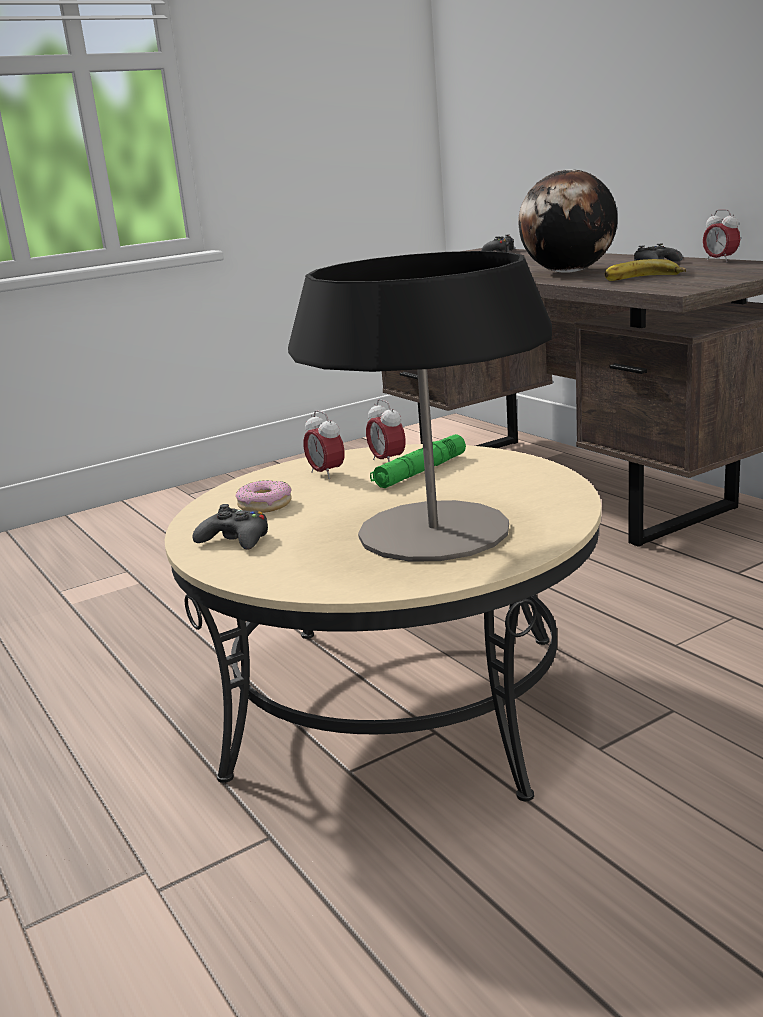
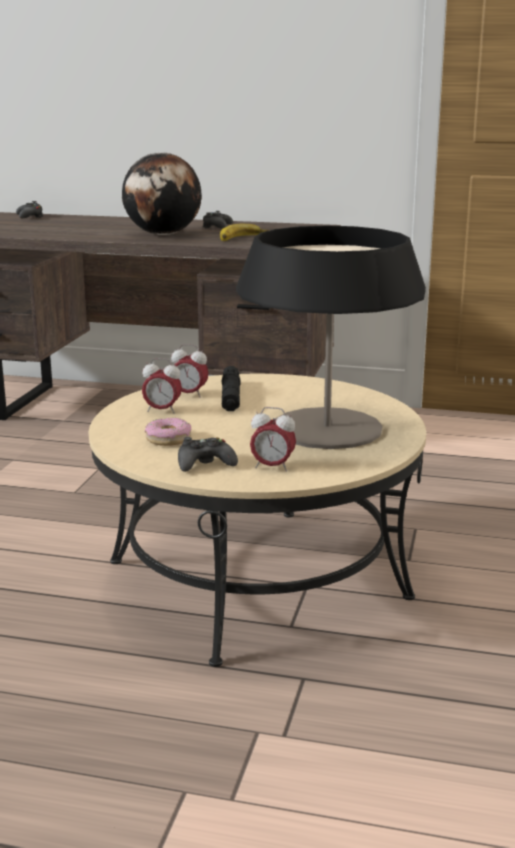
camera: 45 degrees left, 0 degrees up
green flashlight [370,434,466,488] -> black flashlight [222,366,240,411]
alarm clock [703,209,740,262] -> alarm clock moved to [250,407,296,472]

